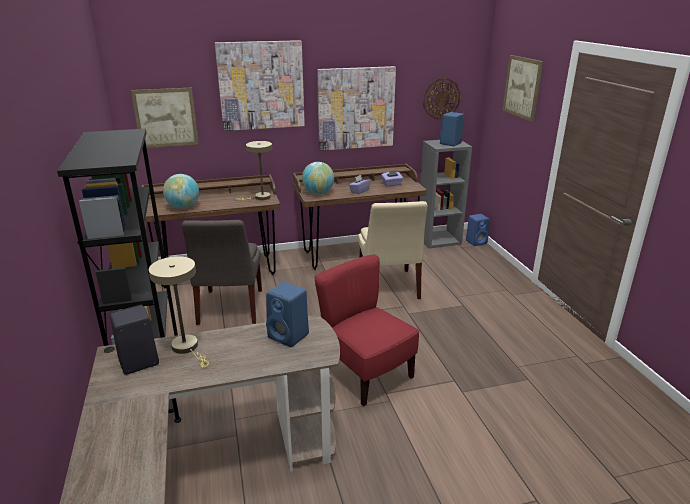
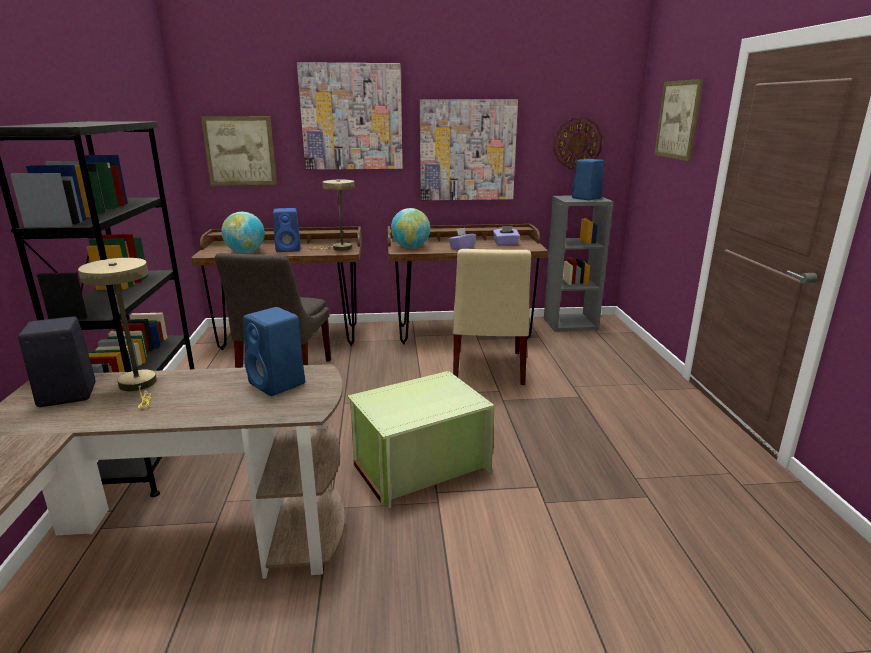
camera: 10 degrees right, 5 degrees down
red chair [314,254,419,406] -> green storage box [348,371,495,509]
blue speaker [466,214,490,246] -> blue speaker moved to [273,208,300,252]

